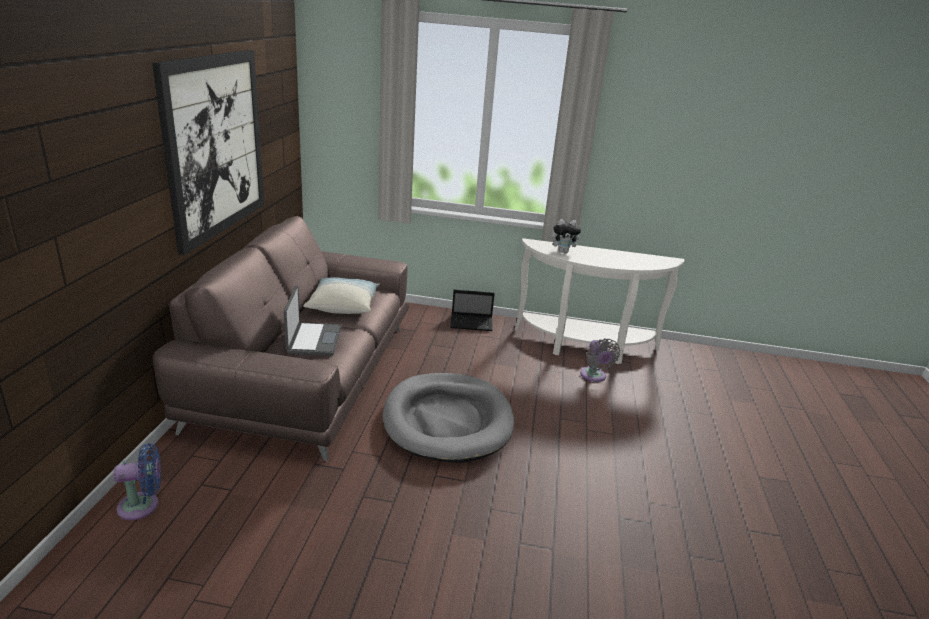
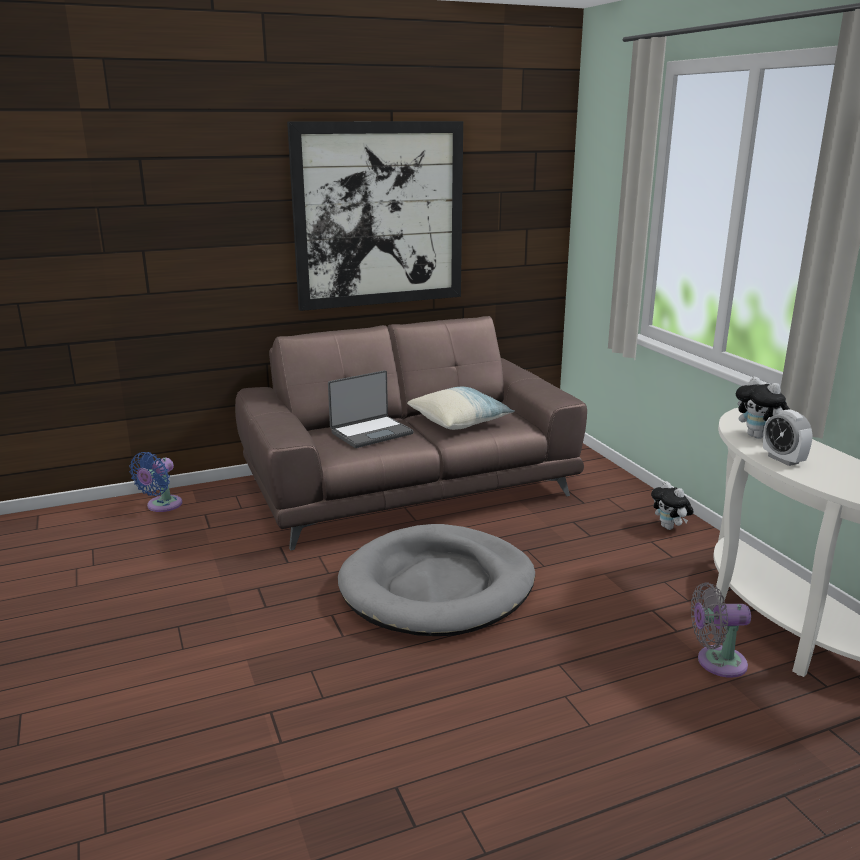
camera: 60 degrees right, 5 degrees down
blue fan [114,443,161,520] -> blue fan turned 75 degrees clockwise [129,452,182,512]
laptop [450,290,495,331] -> plush toy [651,481,694,530]
grey fan [580,338,620,382] -> grey fan turned 45 degrees clockwise [691,583,751,678]
none -> alarm clock [763,409,813,466]

